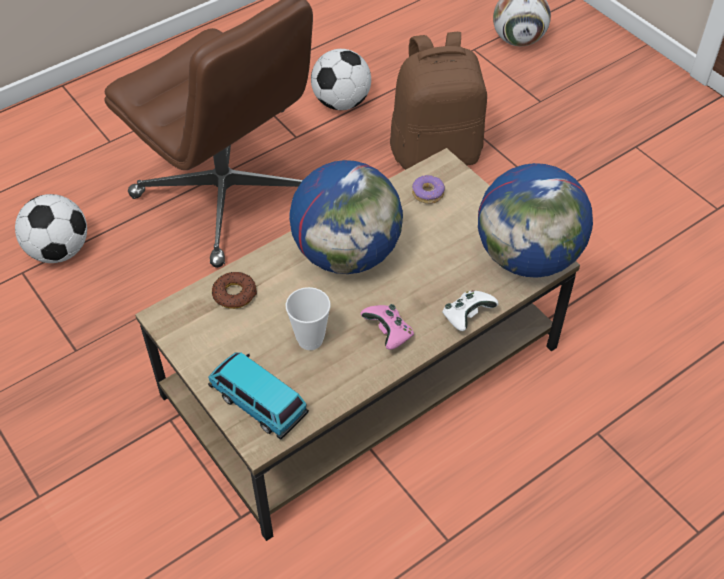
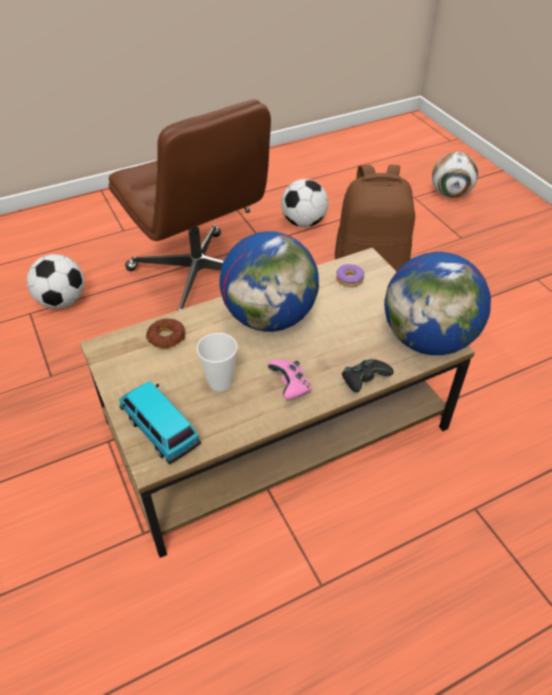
camera: 10 degrees right, 5 degrees down
white game controller [442,290,498,331] -> black game controller [342,359,394,392]

